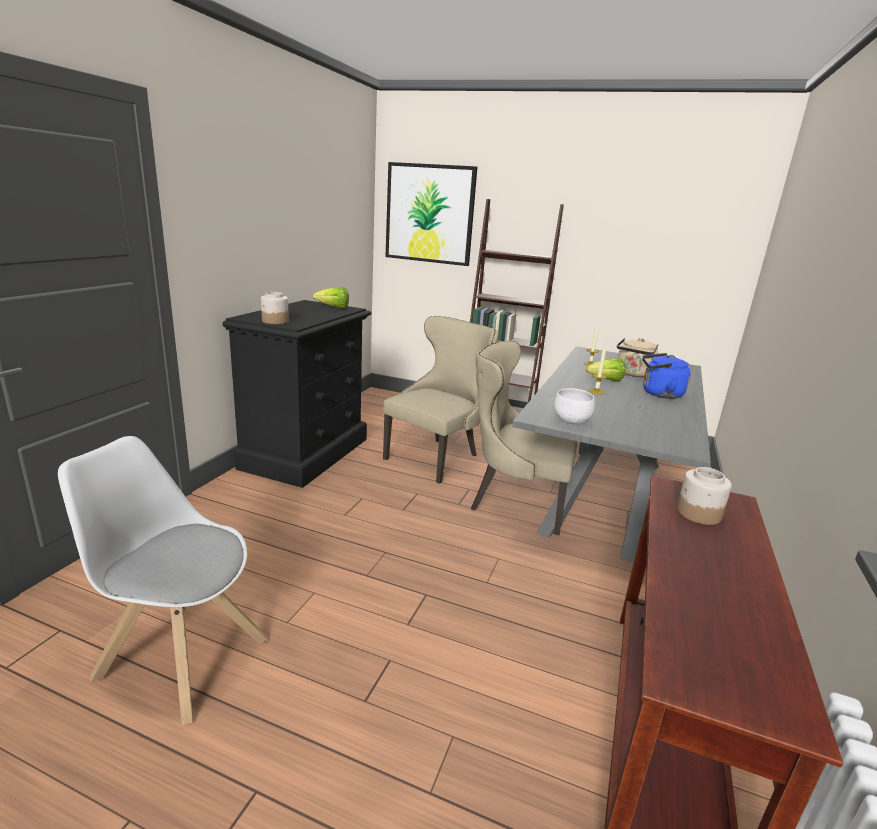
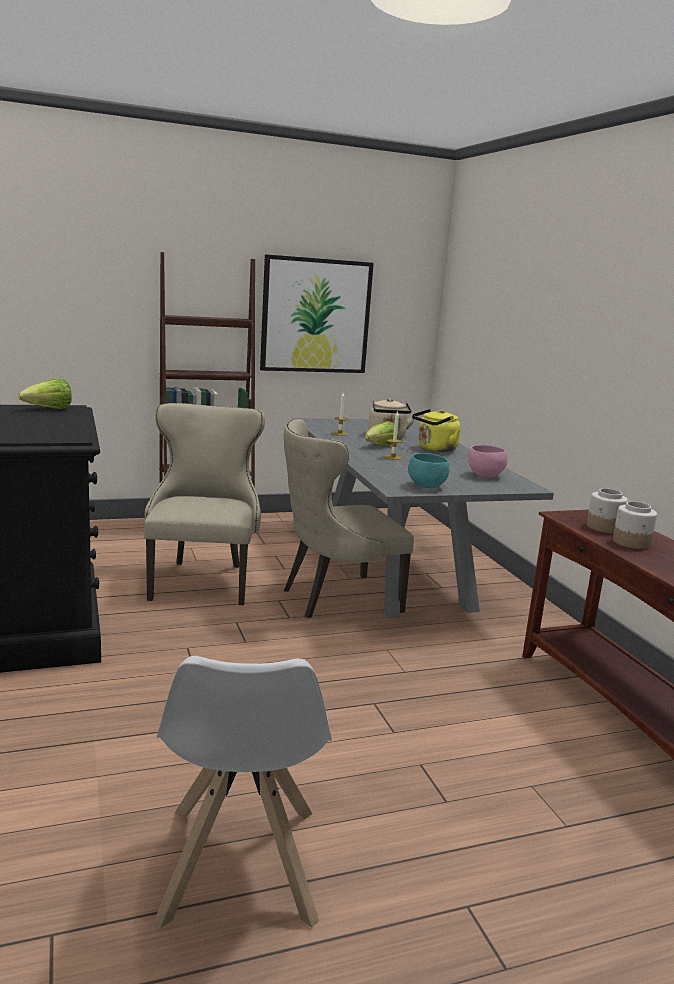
camera: 40 degrees left, 5 degrees down
chair [58,436,268,725] -> chair turned 75 degrees counterclockwise [154,656,332,929]
jar [261,292,289,324] -> jar moved to [613,501,657,549]
picture [385,162,477,266] -> picture moved to [260,254,374,373]
white bowl [553,388,595,425] -> turquoise bowl [408,453,450,488]
blue kettle [642,353,691,399] -> yellow kettle [412,409,460,452]
none -> pink bowl [468,445,508,478]

